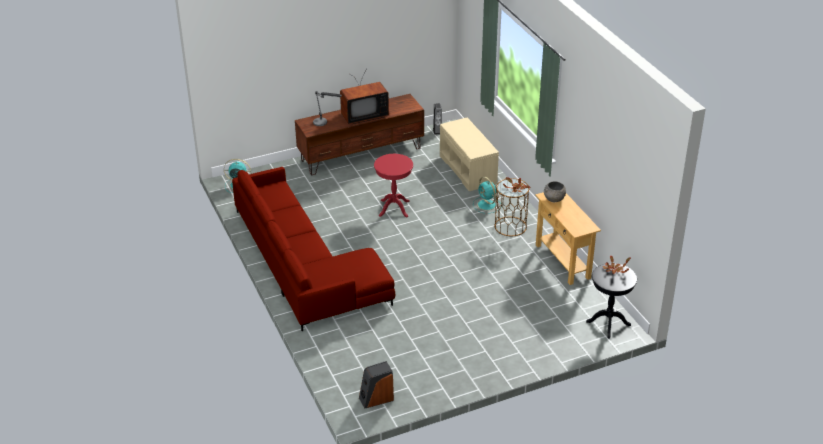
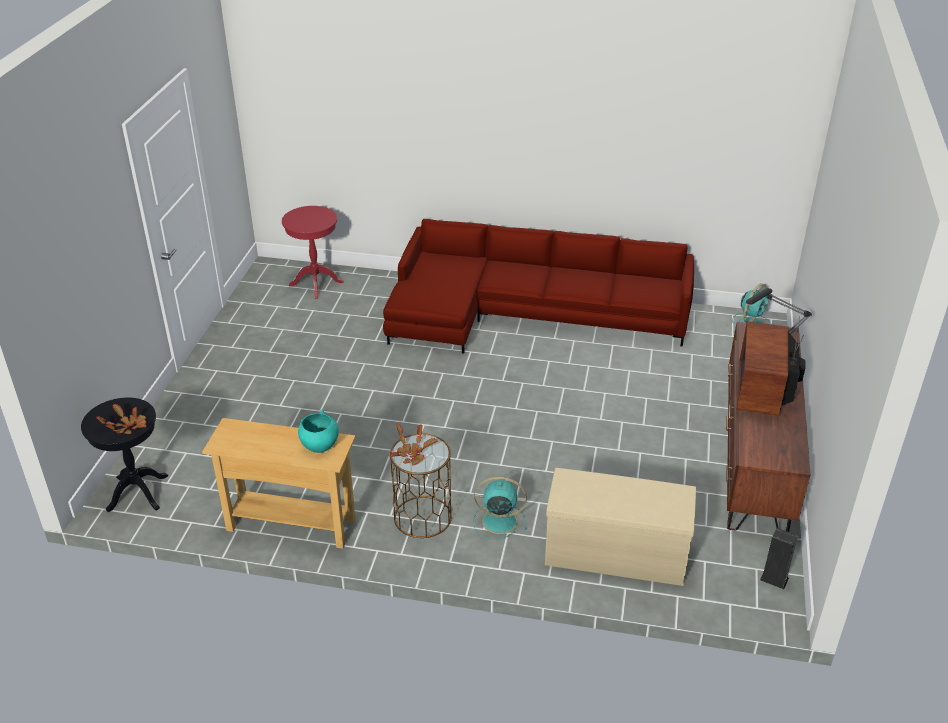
camera: 125 degrees right, 0 degrees up
speaker [359,361,394,408] -> none
red side table [374,154,413,218] -> red side table moved to [282,206,344,299]
grey bowl [544,181,566,202] -> turquoise bowl [298,410,339,453]

